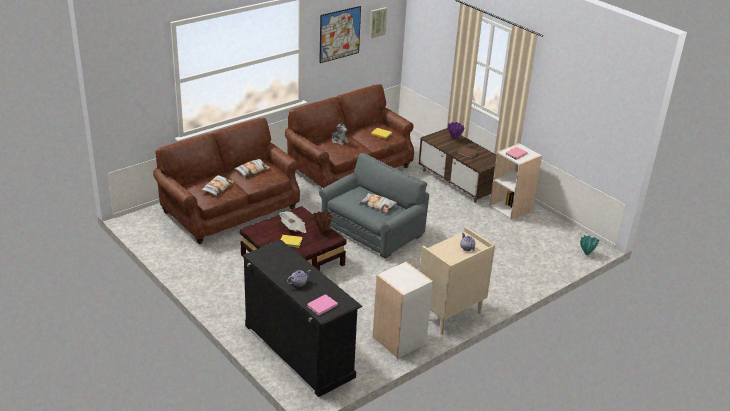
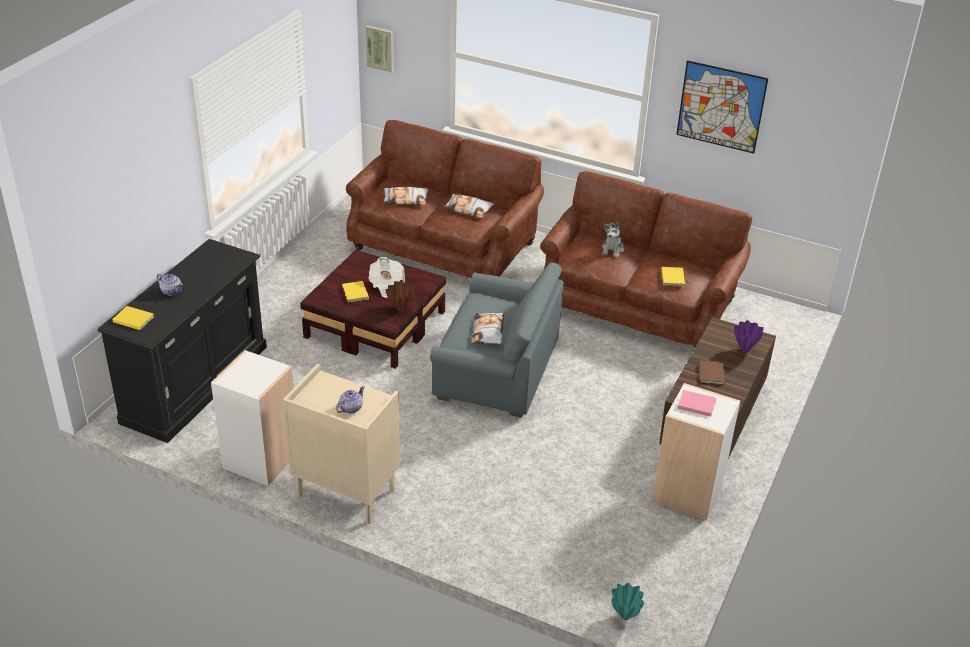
camera: 65 degrees right, 5 degrees up
pink book [307,294,338,315] -> yellow book [112,306,154,330]
picture [369,7,387,38] -> picture moved to [366,26,394,73]

